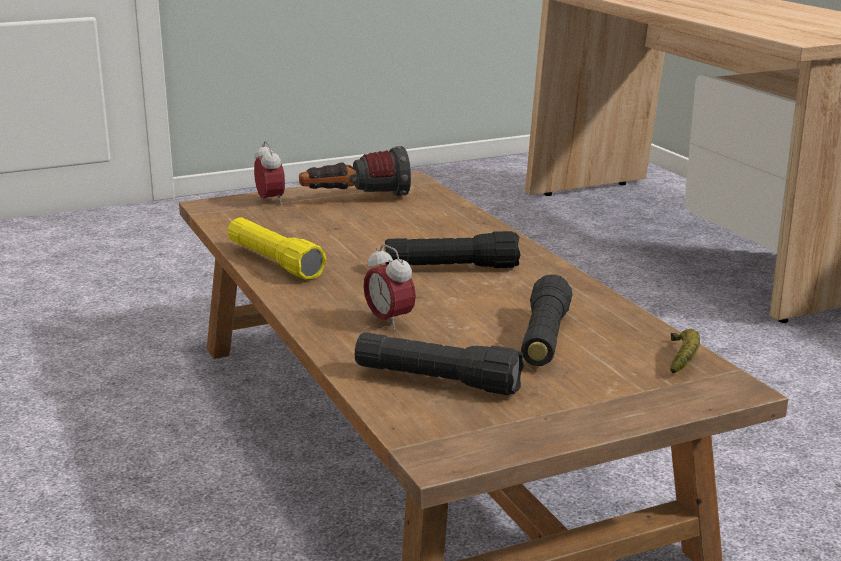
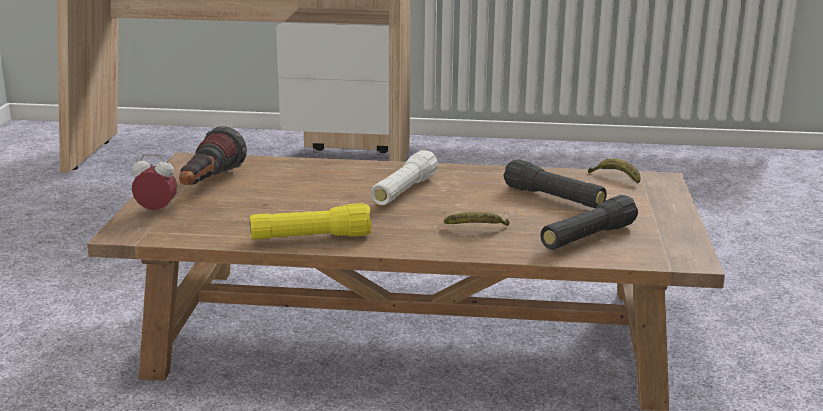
camera: 60 degrees left, 0 degrees up
alarm clock [363,244,416,330] -> banana [444,212,509,226]
black flashlight [385,231,520,268] -> white flashlight [371,150,438,205]

